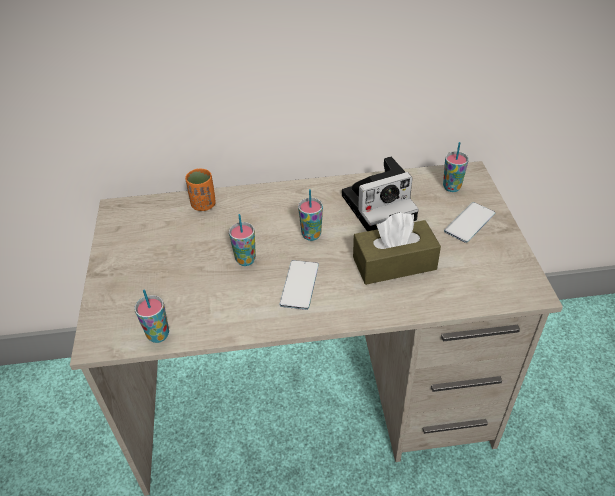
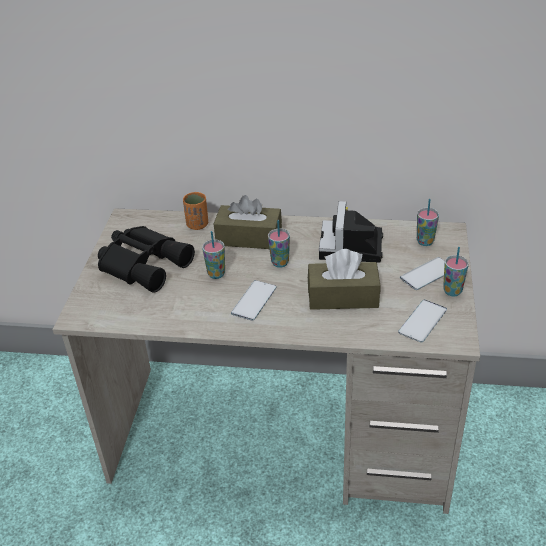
camera: 15 degrees right, 5 degrees down
cup [134,289,169,343] -> cup moved to [443,247,469,296]
camera [342,157,419,231] -> camera turned 105 degrees clockwise [319,201,383,262]
none -> black binoculars [98,226,195,293]
none -> brown tissue box [214,195,282,249]
none -> phone [398,300,447,343]

